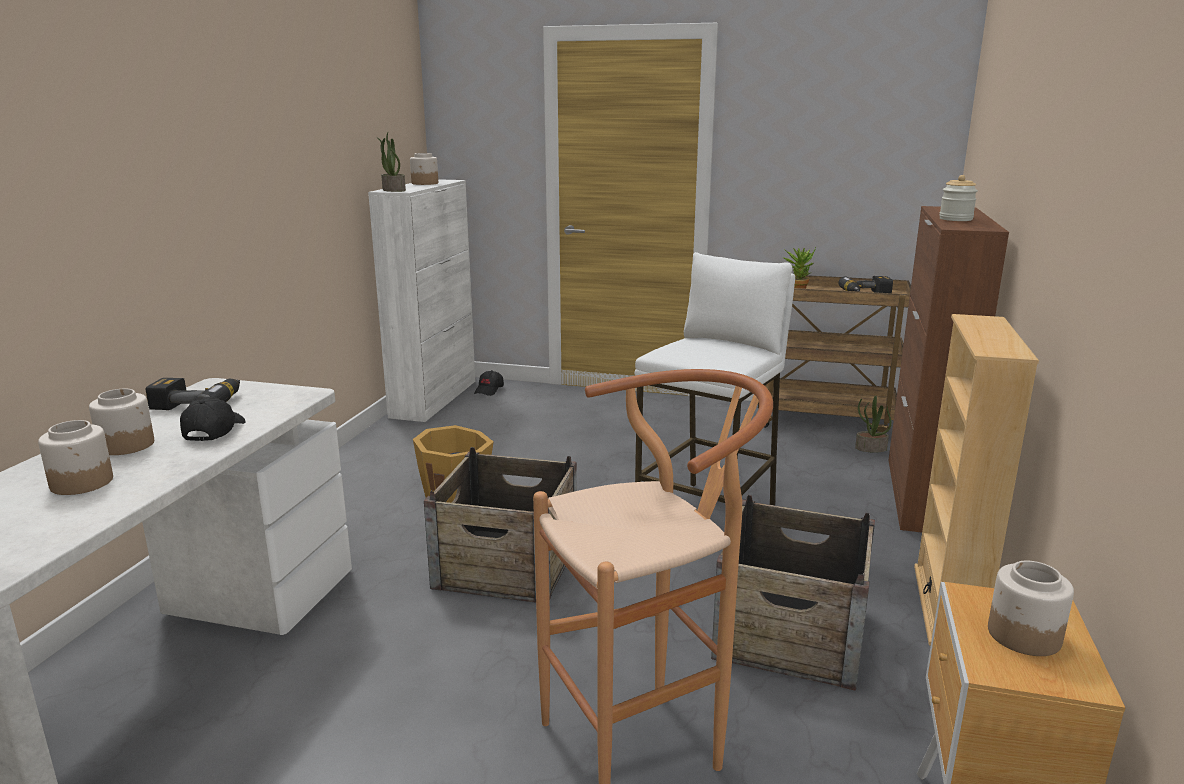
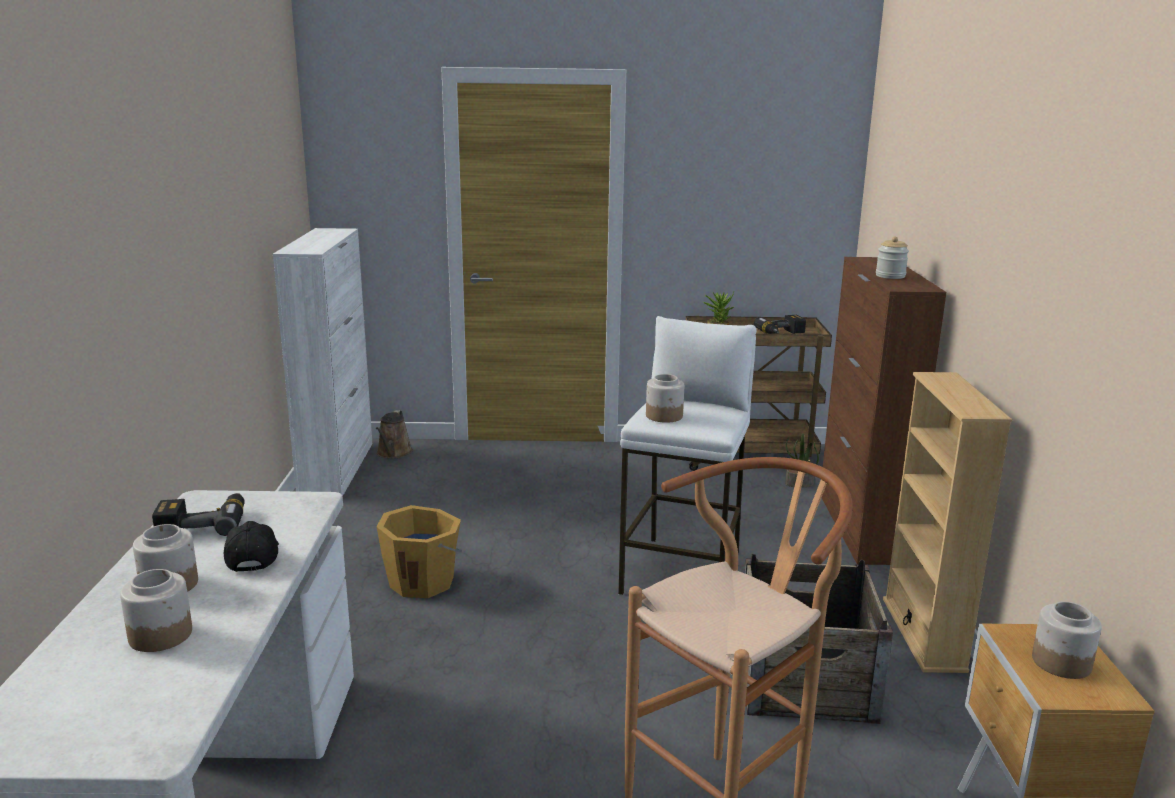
camera: 15 degrees left, 0 degrees up
potted plant [377,132,406,192] -> none
jar [410,153,438,185] -> jar moved to [646,374,684,423]
crate [424,447,577,603] -> none
black cap [474,370,504,396] -> brown watering can [376,410,413,459]

